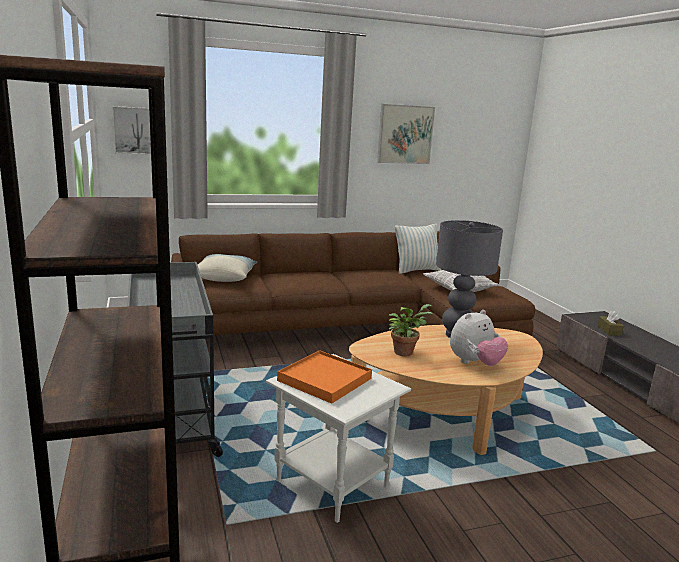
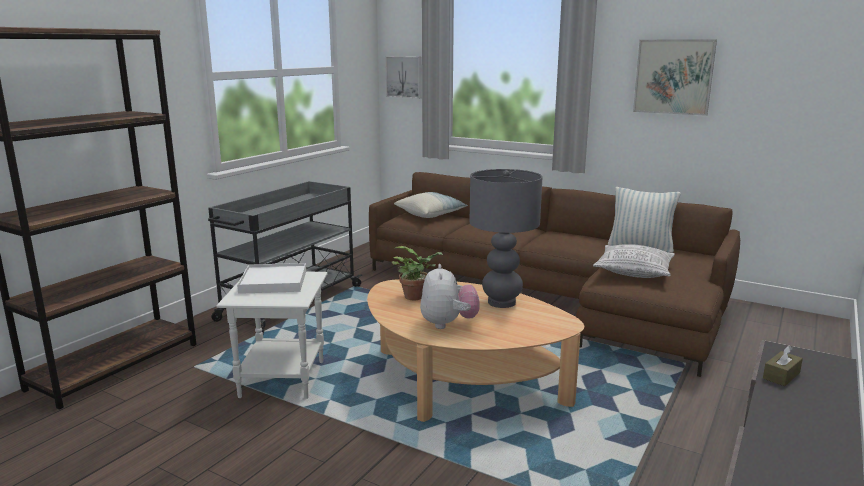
camera: 50 degrees right, 0 degrees up
orange tray [277,350,372,404] -> white tray [237,263,306,294]
plush toy [450,310,508,366] -> plush toy turned 105 degrees counterclockwise [420,264,480,329]

